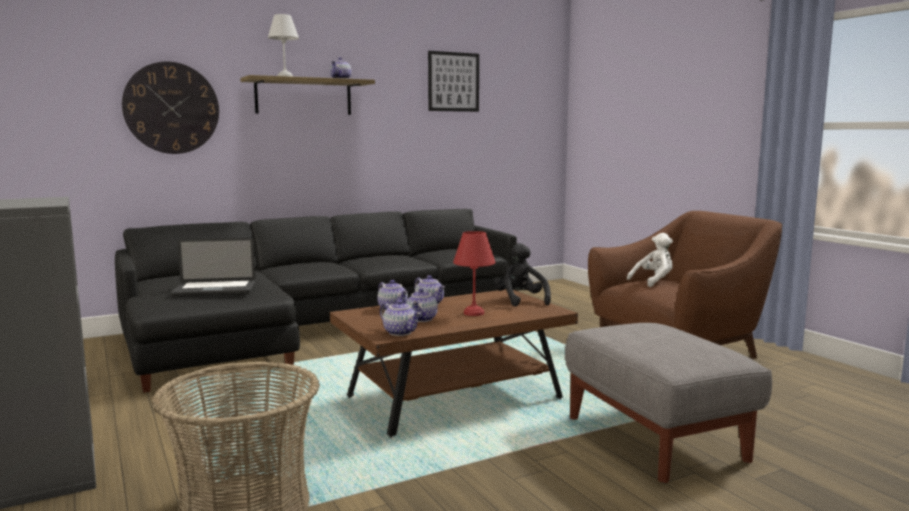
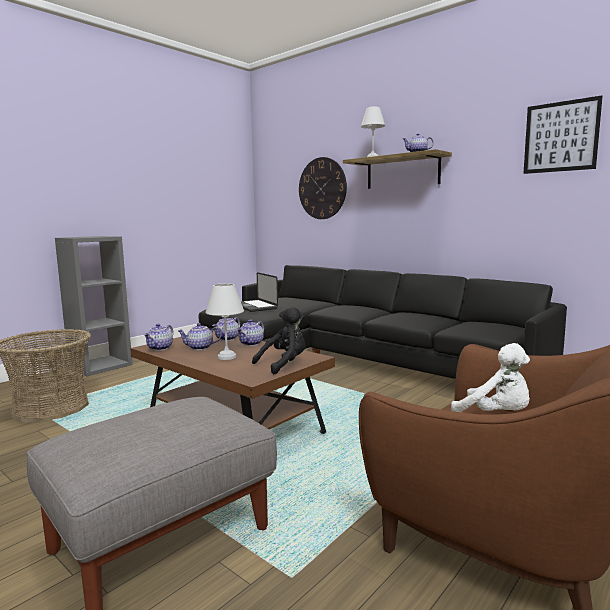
camera: 70 degrees right, 0 degrees up
red table lamp [453,231,495,316] -> white table lamp [206,283,244,360]

